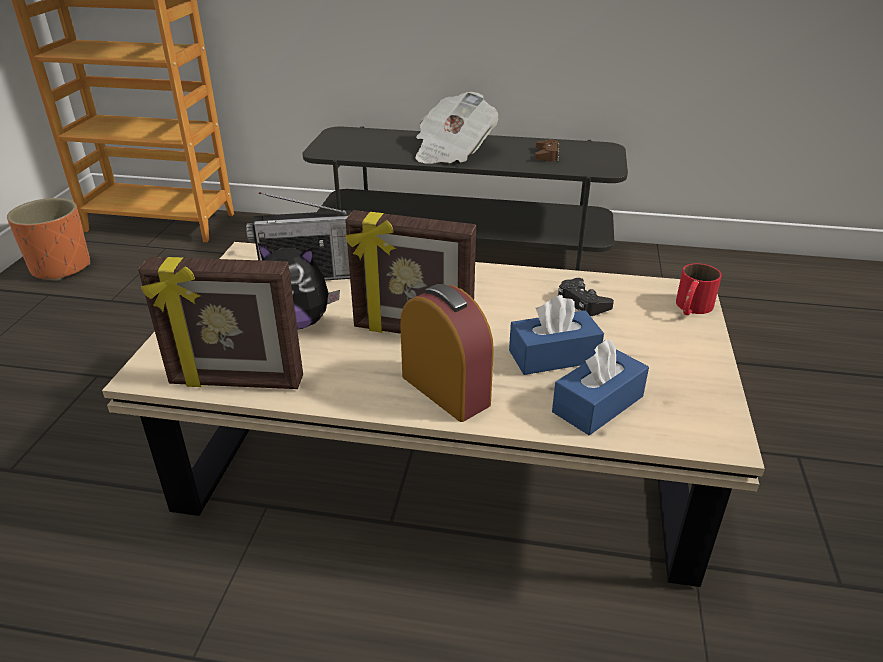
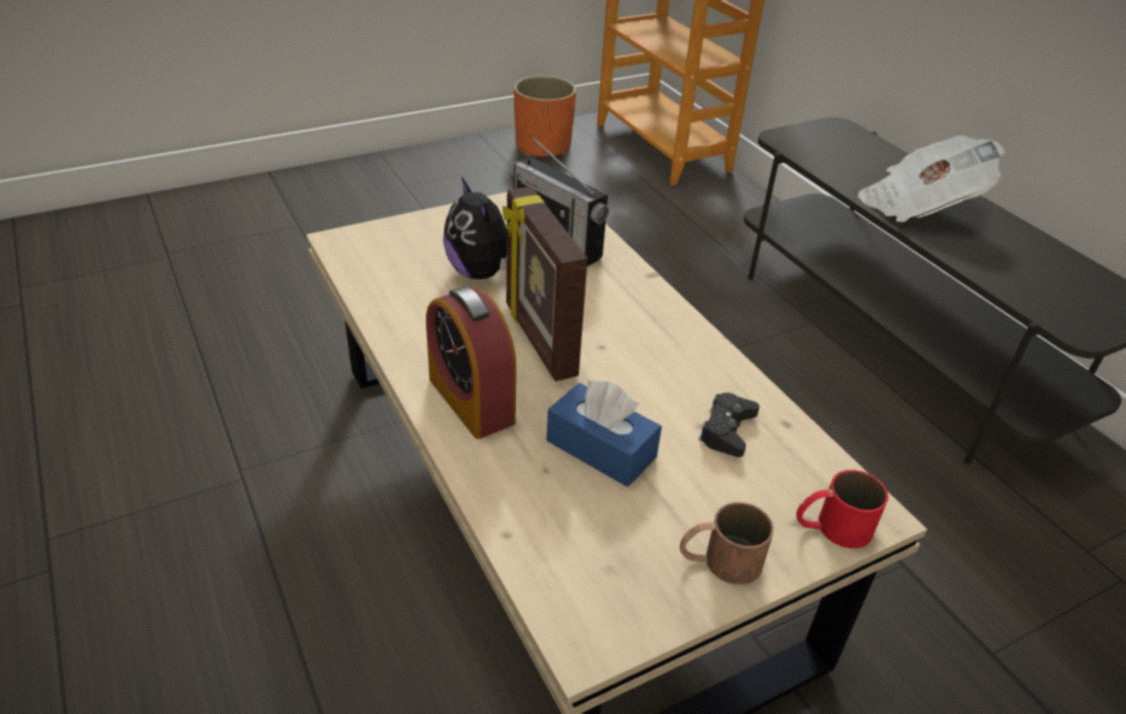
camera: 50 degrees right, 5 degrees up
picture frame [138,257,303,389] -> none
alarm clock [400,284,494,422] -> alarm clock turned 135 degrees clockwise [426,286,516,439]
brown game controller [535,139,559,162] -> none
blue tissue box [552,340,649,435] -> none
none -> brown mug [680,502,774,585]

